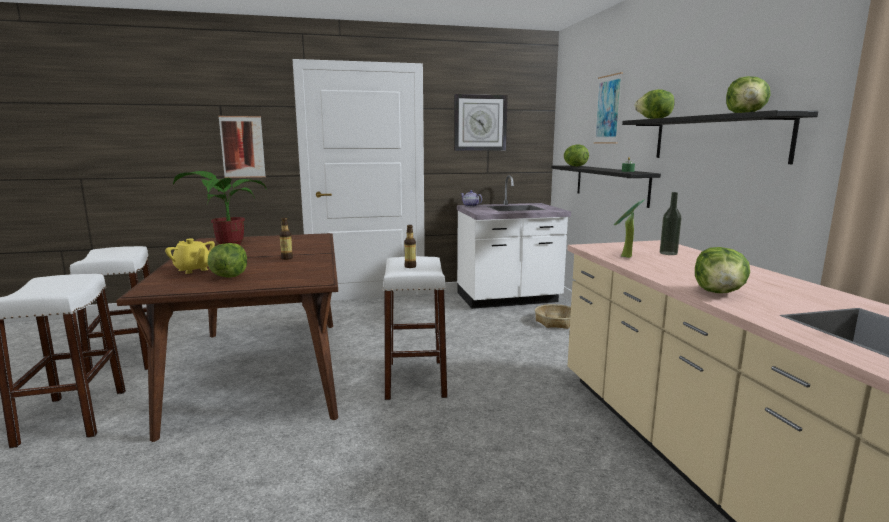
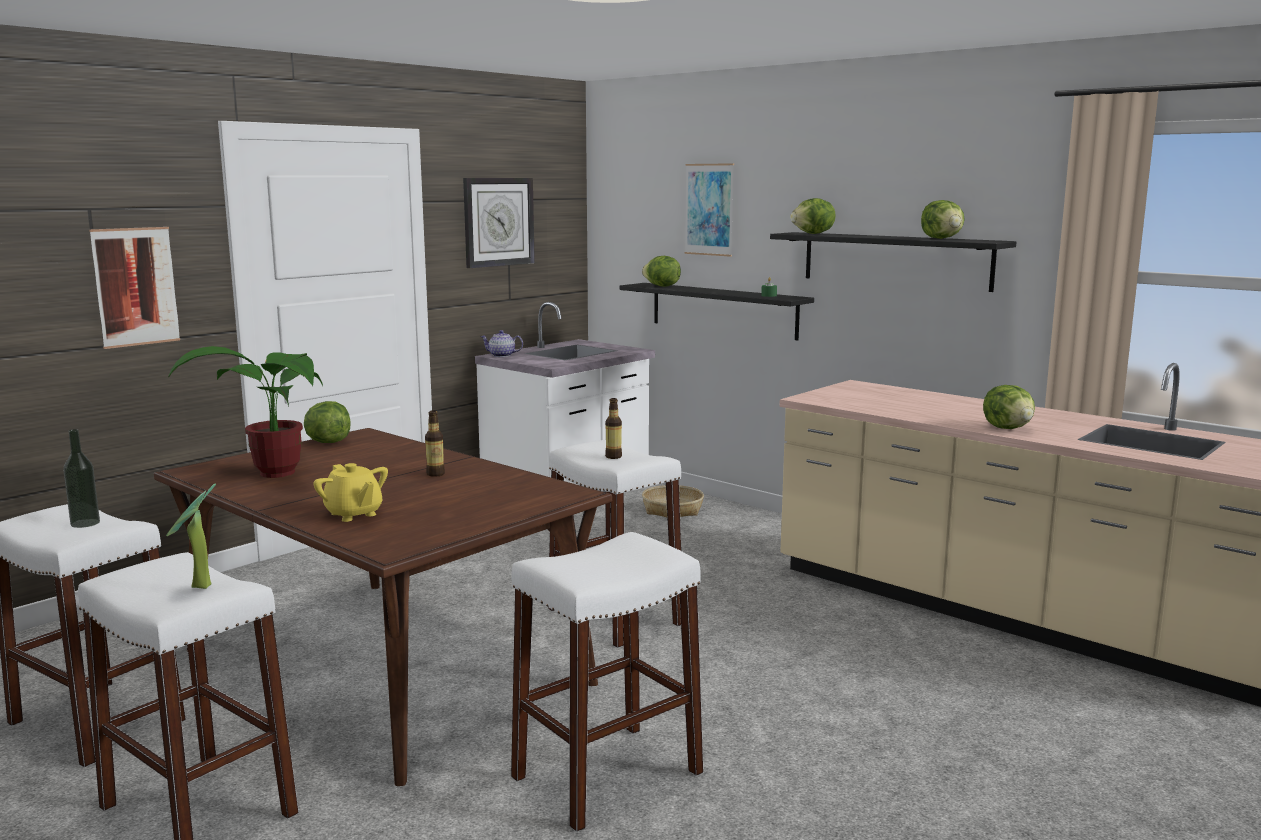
camera: 35 degrees left, 0 degrees up
yellow teapot [165,239,215,274] -> yellow teapot turned 45 degrees clockwise [313,463,388,522]
lettuce [208,243,247,278] -> lettuce moved to [304,401,351,443]
potted plant [614,199,644,258] -> potted plant moved to [166,484,216,589]
bottle [660,192,682,255] -> bottle moved to [63,429,100,528]
none -> white stool [511,532,704,832]

